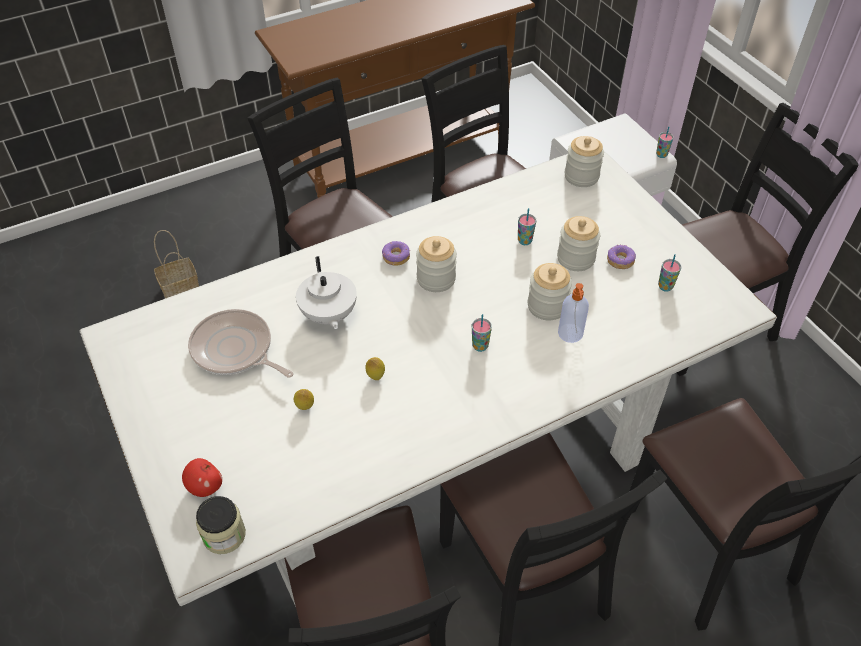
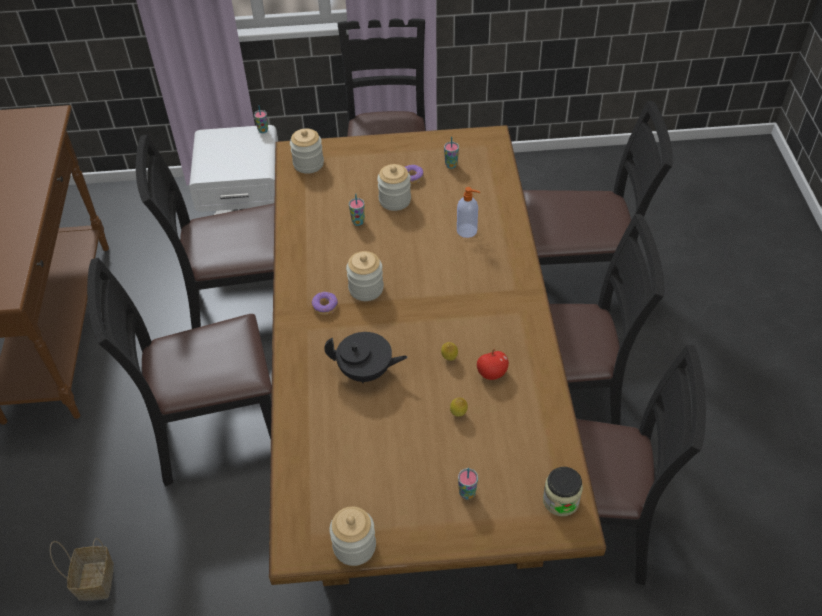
camera: 65 degrees left, 0 degrees up
white dining table [79,151,777,607] -> brown dining table [269,125,606,586]
apple [182,458,222,497] -> apple moved to [477,349,509,380]
frying pan [188,309,294,378] -> none
white teapot [296,256,357,329] -> black teapot [324,332,408,383]
cup [472,314,492,352] -> cup moved to [458,468,478,500]
jar [528,263,572,320] -> jar moved to [329,507,376,566]

